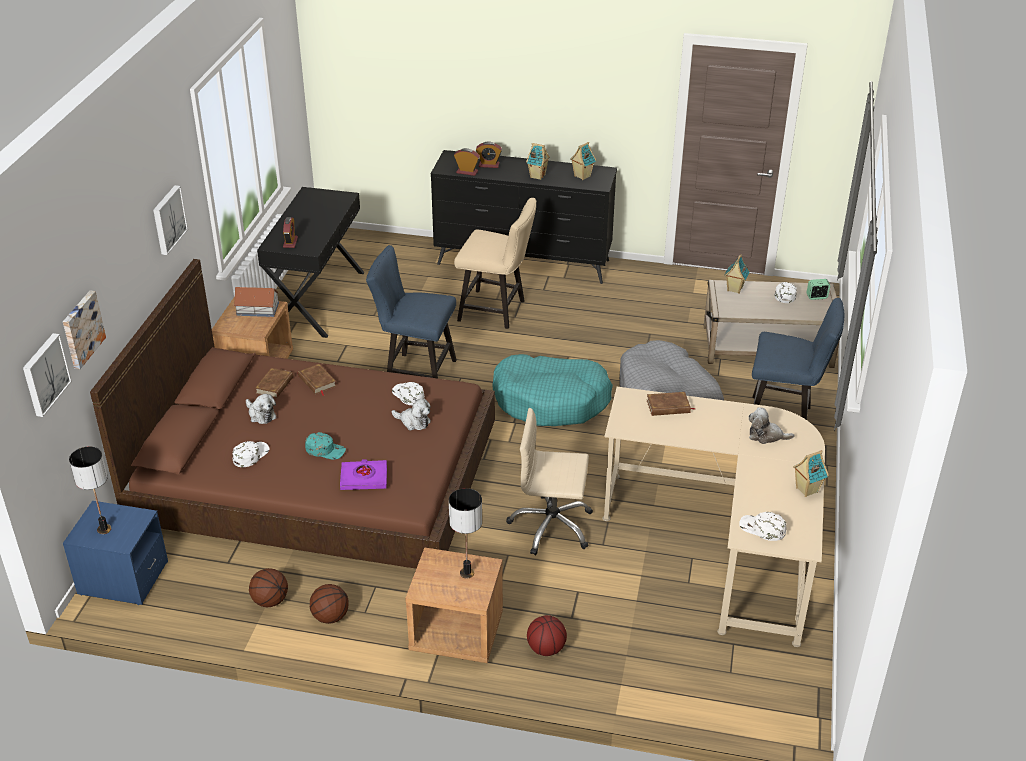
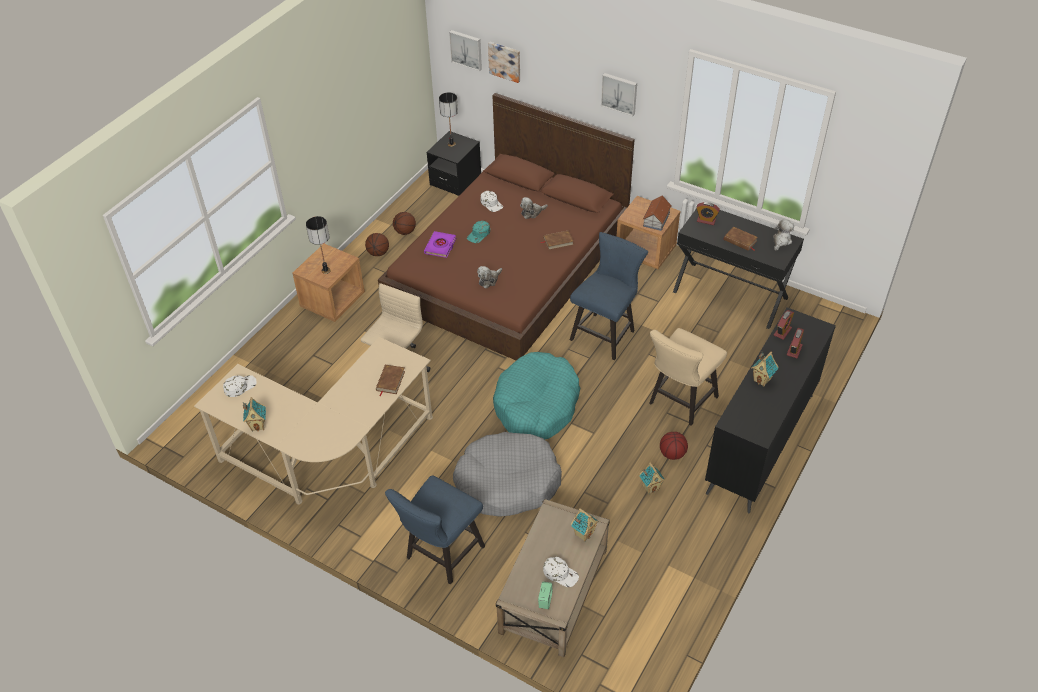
camera: 110 degrees right, 10 degrees up
blue nightstand [63,501,168,605] -> black nightstand [427,131,481,196]
brown book [255,368,293,398] -> brown book moved to [724,226,758,251]
white cap [392,382,424,406] -> none
basketball [527,615,567,656] -> basketball moved to [660,432,688,460]
toy house [570,142,596,180] -> toy house moved to [639,462,665,494]
plush toy [748,407,794,444] -> plush toy moved to [773,220,794,251]

